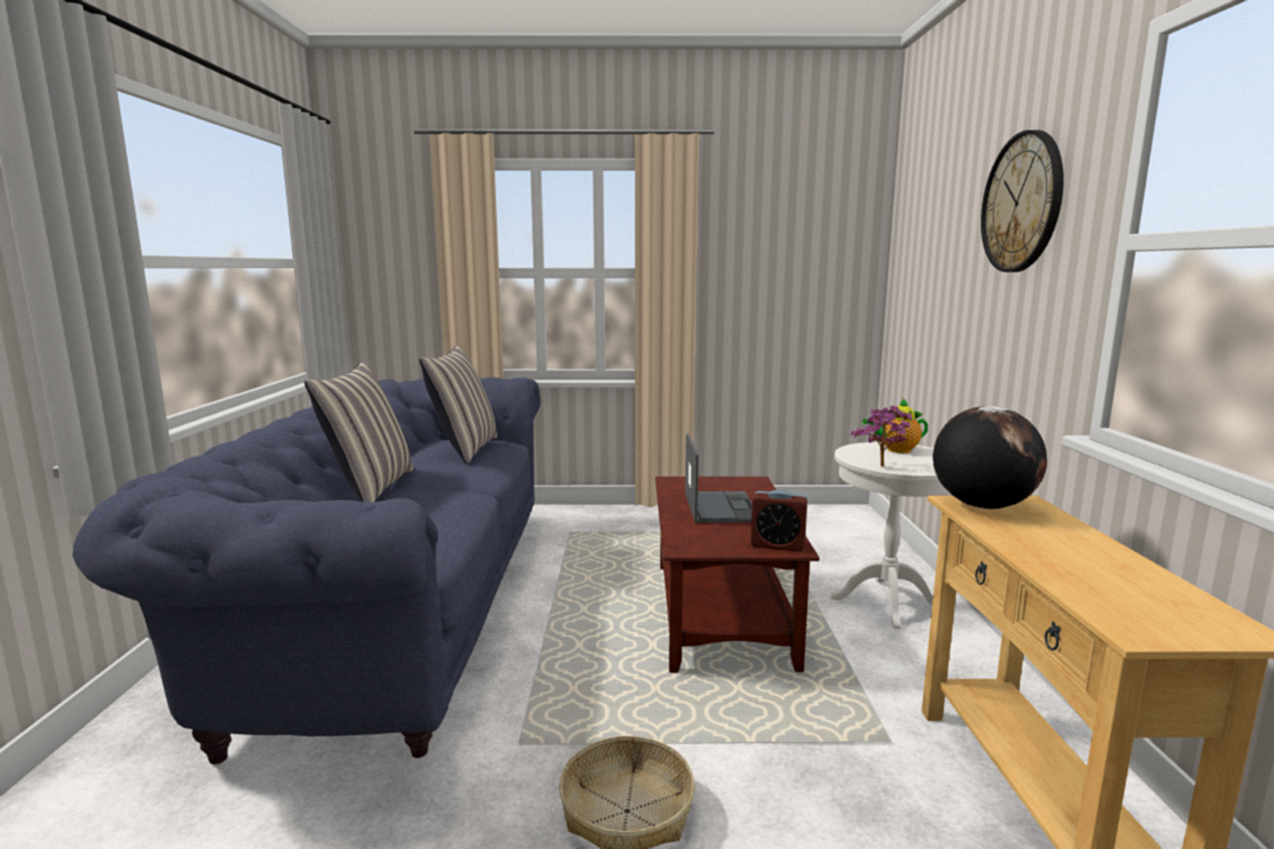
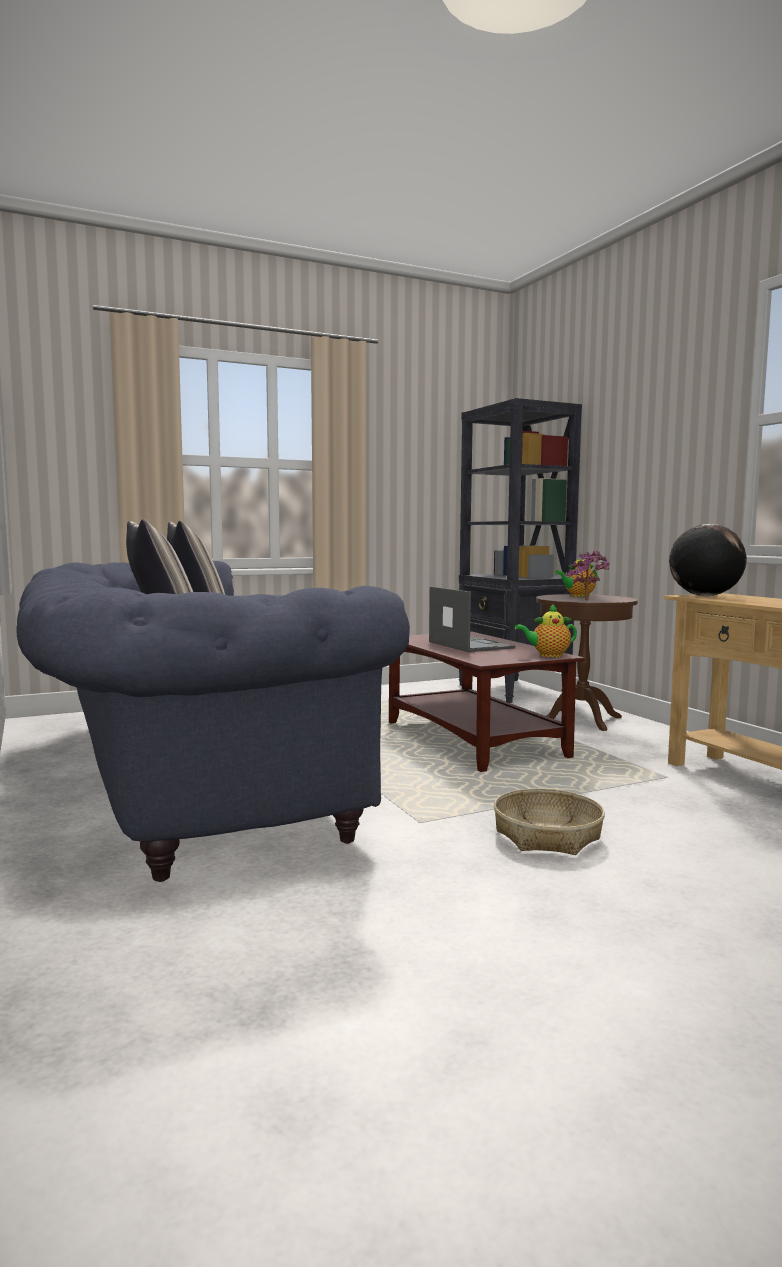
camera: 25 degrees left, 5 degrees down
alarm clock [751,490,808,552] -> teapot [515,603,577,657]
white side table [831,442,949,629] -> brown side table [536,594,638,731]
wall clock [981,130,1064,272] -> none
none -> black bookcase [459,398,582,703]

